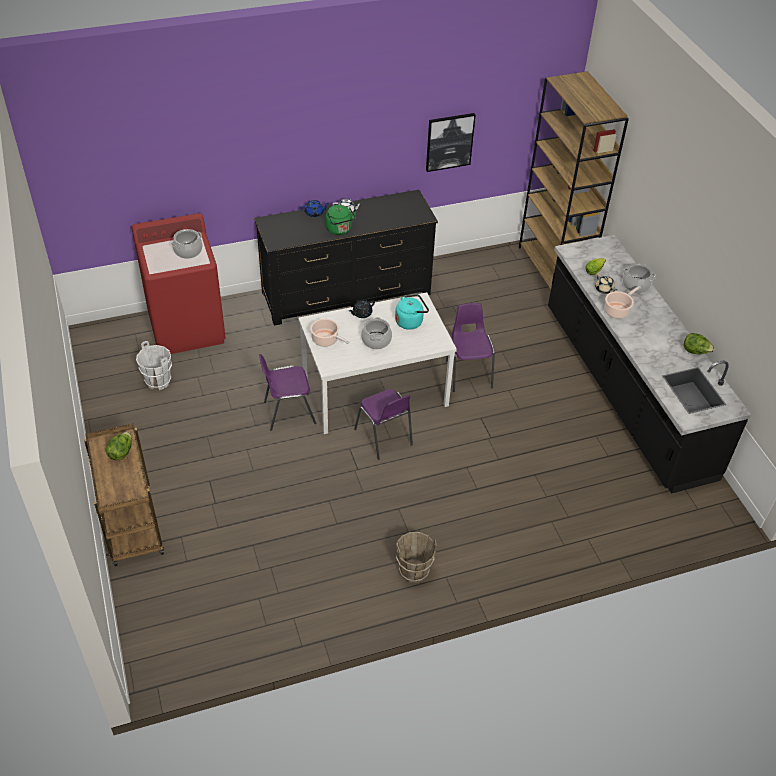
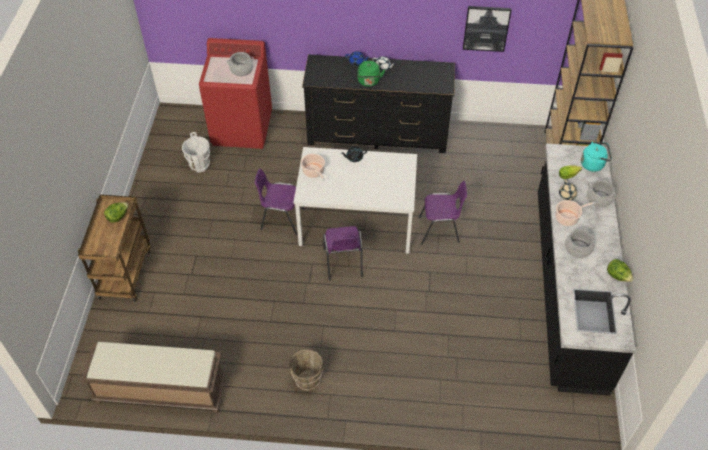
camera: 25 degrees right, 5 degrees up
cooking pot [361,317,392,349] -> cooking pot moved to [565,229,594,258]
turquoise kettle [395,294,429,330] -> turquoise kettle moved to [581,142,612,172]
purple chair [446,303,495,392] -> purple chair turned 75 degrees clockwise [419,181,467,244]
none -> brown bench [81,342,226,413]

